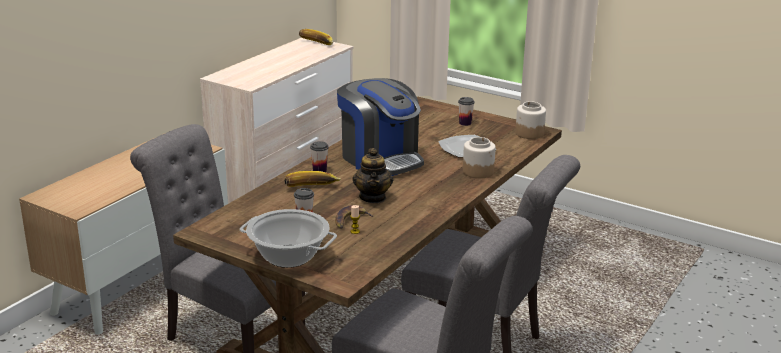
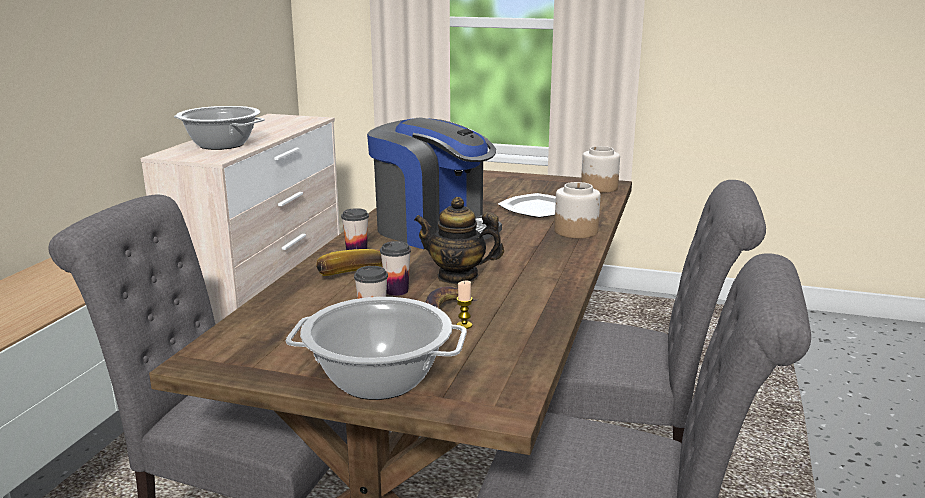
camera: 15 degrees left, 5 degrees down
banana [299,29,333,45] -> none
teapot [352,148,393,203] -> teapot turned 120 degrees clockwise [414,197,504,284]
cup [458,97,475,126] -> cup moved to [380,241,411,296]
none -> cooking pot [174,106,265,150]

